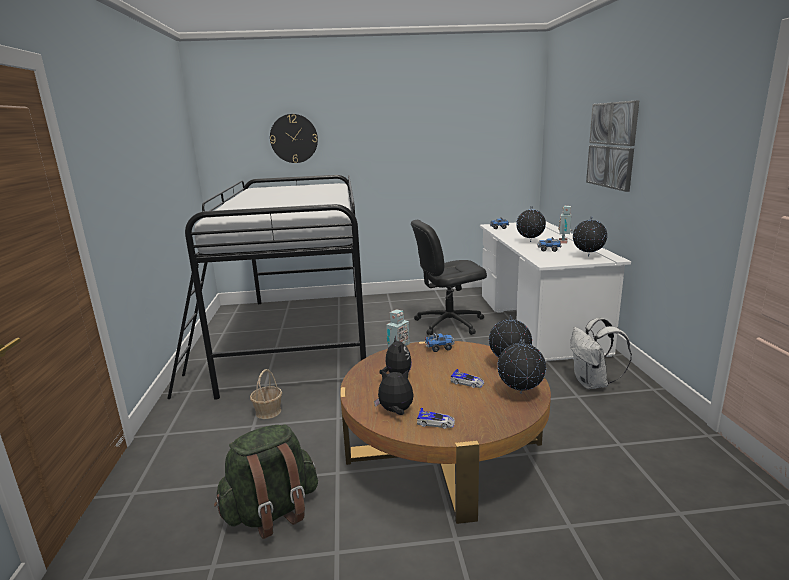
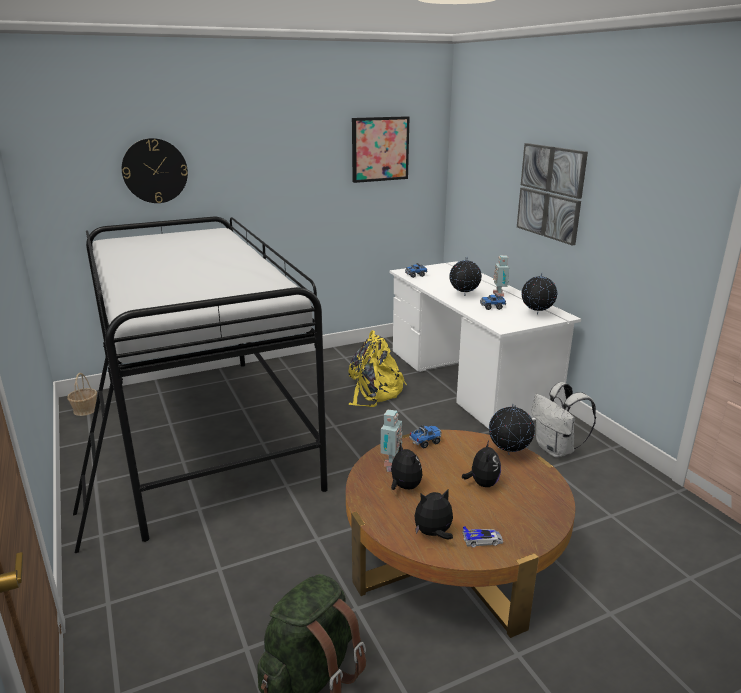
camera: 20 degrees left, 5 degrees up
basket [250,369,282,419] -> basket moved to [67,373,97,416]
black office chair [411,220,487,335] -> yellow backpack [348,330,407,407]
toy car [450,369,484,388] -> plush toy [462,440,501,487]
globe [497,339,546,394] -> none
none -> picture [352,116,409,183]

